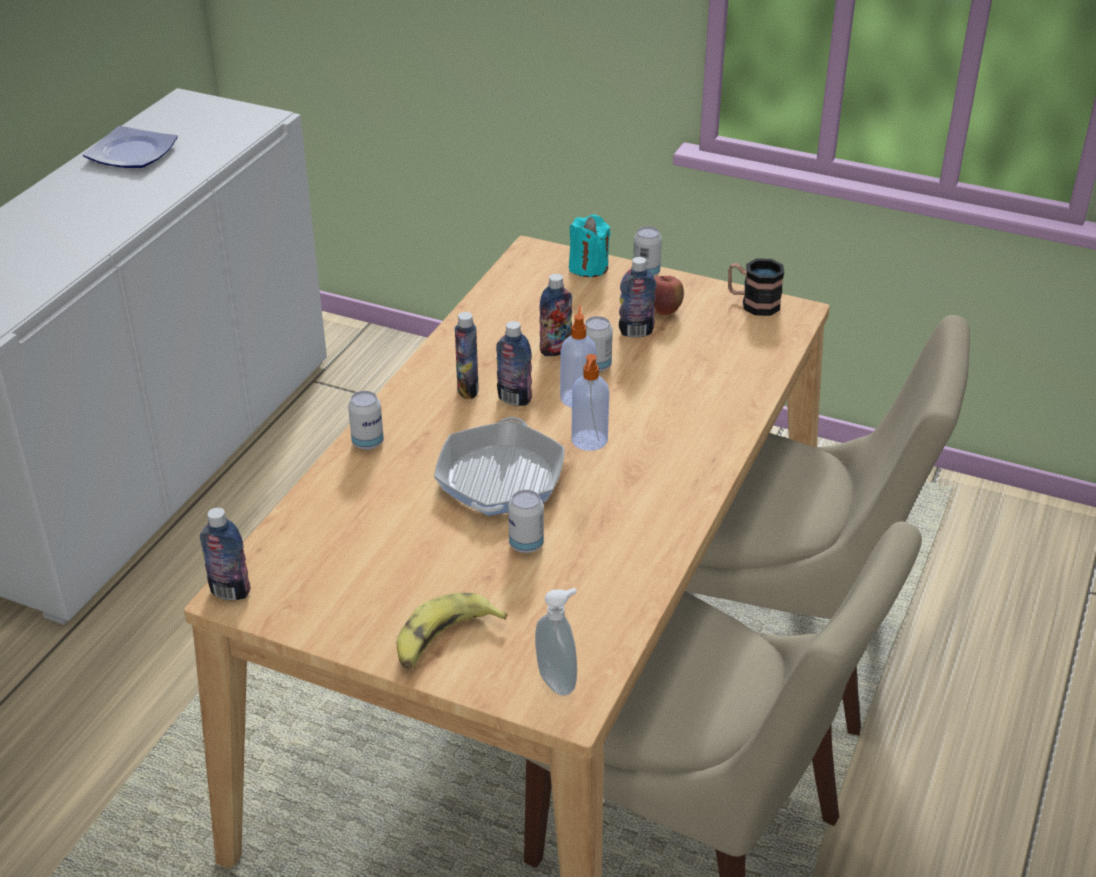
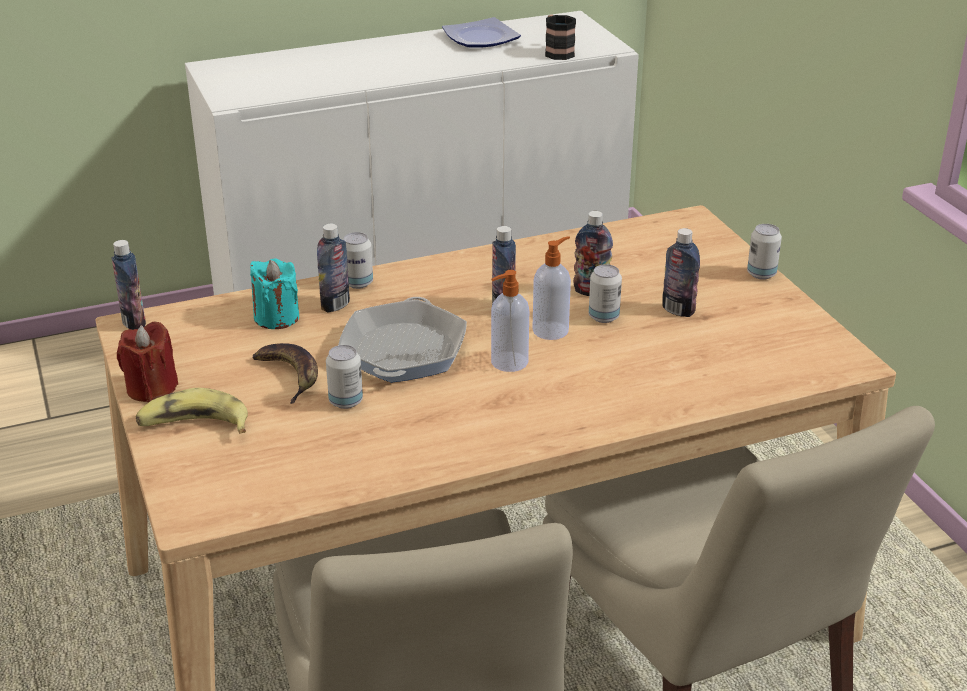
camera: 45 degrees right, 5 degrees down
frying pan [434,417,565,516] -> frying pan turned 135 degrees clockwise [338,297,467,383]
bottle [455,312,479,399] -> bottle moved to [317,224,350,313]
soap dispenser [535,588,577,696] -> none
turquoise candle [569,214,611,277] -> turquoise candle moved to [250,258,299,329]
apple [654,276,684,316] -> none
mug [728,258,784,316] -> mug moved to [545,15,576,60]
none -> red candle [117,322,178,403]
none -> banana [253,343,318,404]

